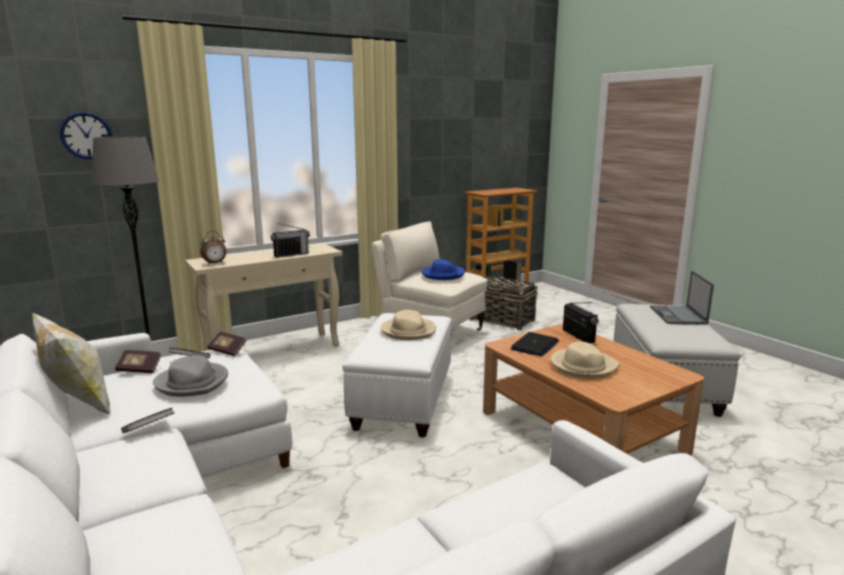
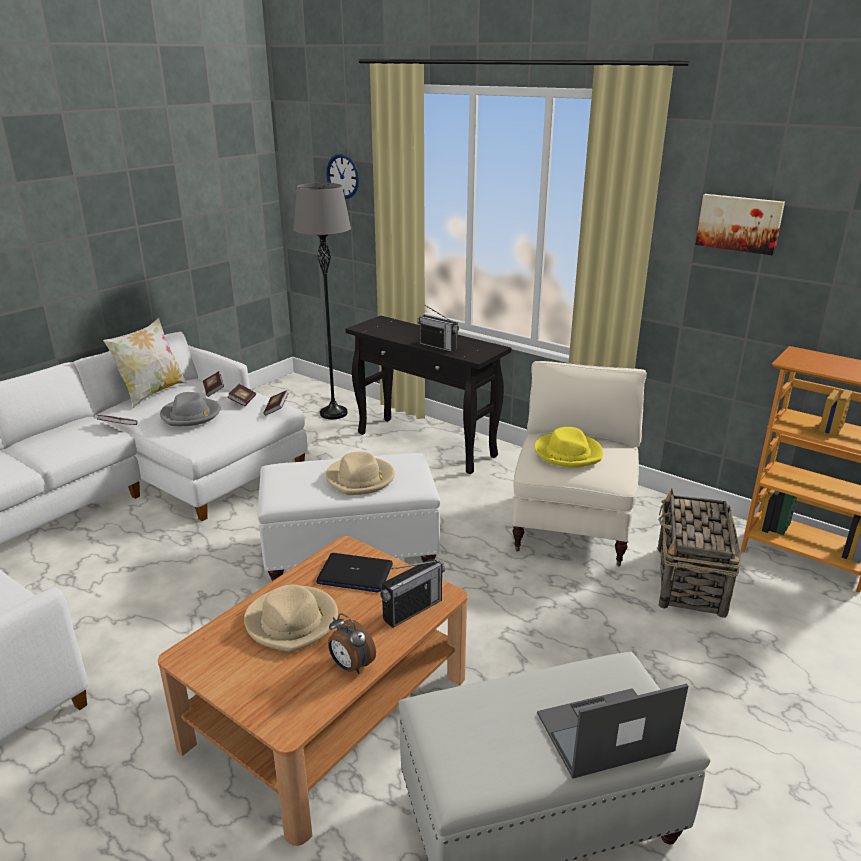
camera: 70 degrees right, 10 degrees up
beige console table [185,243,343,351] -> black console table [346,316,511,474]
alarm clock [200,231,226,265] -> alarm clock moved to [328,613,376,674]
blue hat [421,259,465,280] -> yellow hat [534,427,603,468]
none -> picture [696,194,785,255]

